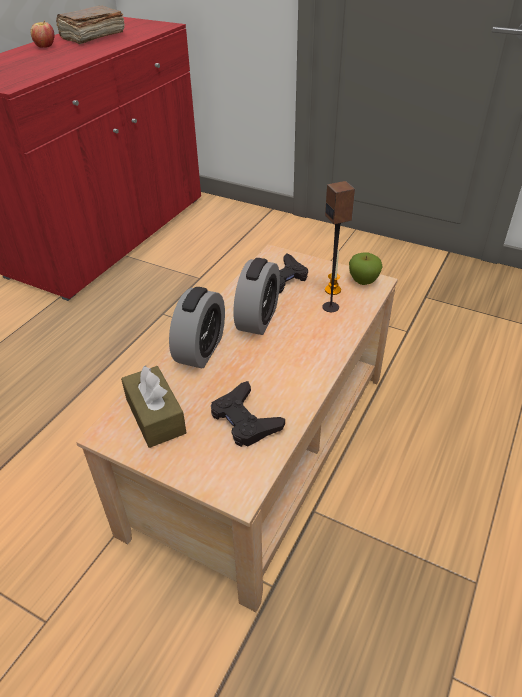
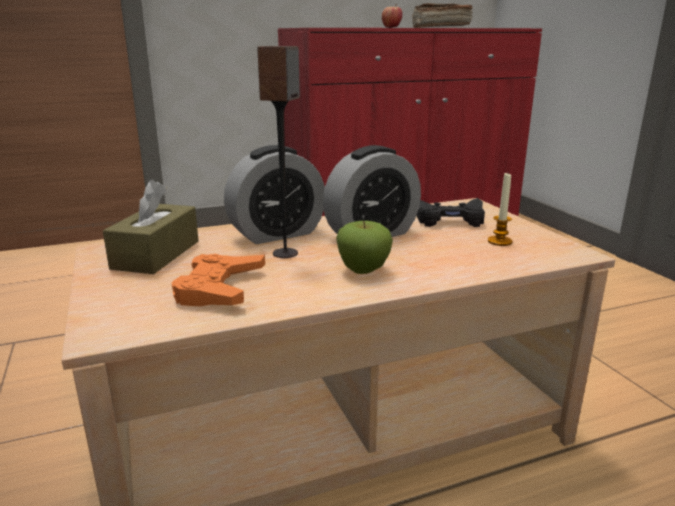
camera: 40 degrees right, 20 degrees down
black game controller [211,381,285,447] -> orange game controller [172,254,265,307]
speaker [322,181,355,312] -> speaker moved to [257,46,300,258]
apple [349,252,383,285] -> apple moved to [336,221,393,274]

